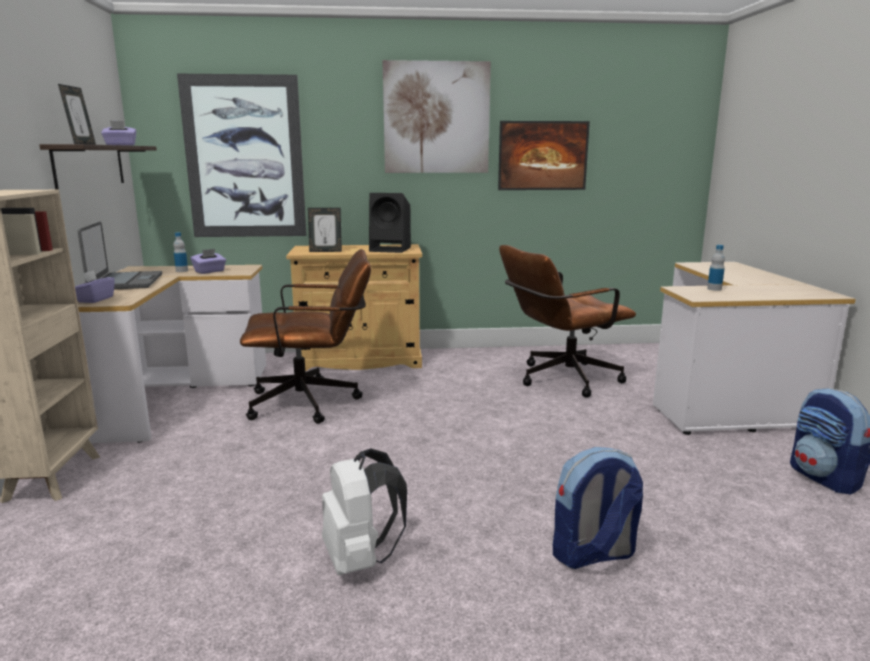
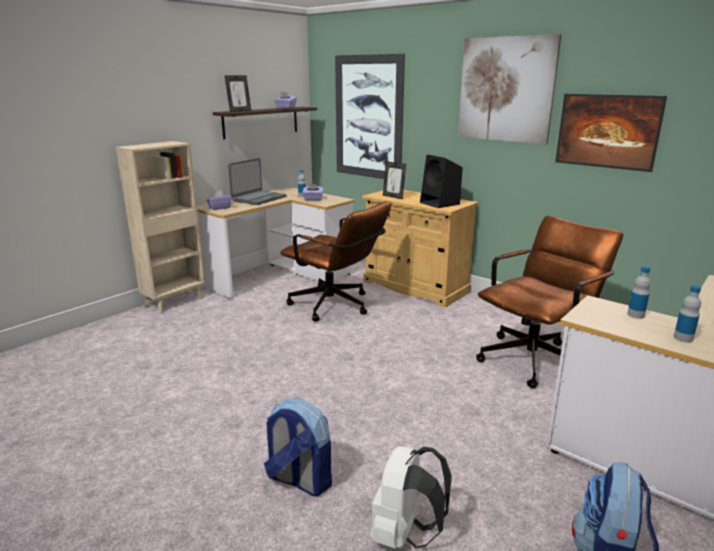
camera: 45 degrees right, 5 degrees up
white backpack [322,448,407,575] -> white backpack moved to [370,446,452,549]
brown office chair [499,245,636,398] -> brown office chair turned 120 degrees clockwise [476,216,623,389]
none -> bottle [674,285,701,343]

